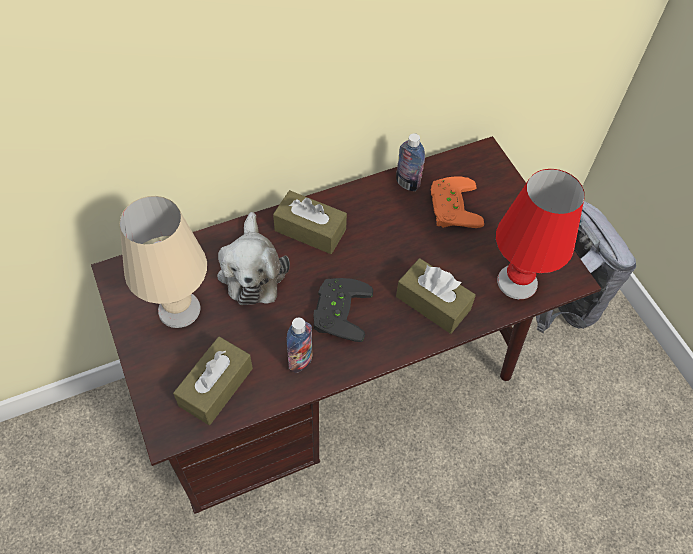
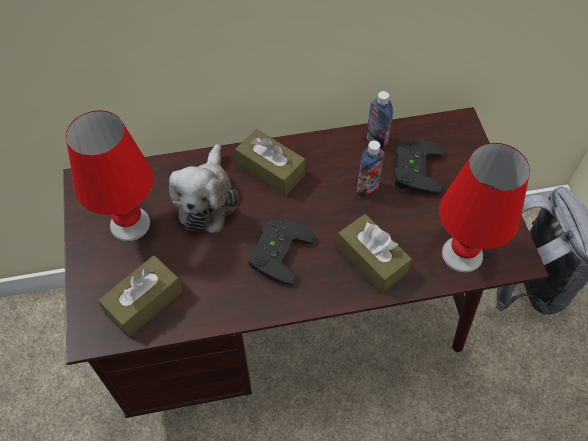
camera: 15 degrees right, 0 degrees up
beige table lamp [120,196,207,328] -> red table lamp [66,110,153,241]
bottle [287,318,312,373] -> bottle moved to [356,141,384,197]
orange game controller [431,176,484,228] -> black game controller [394,140,444,194]

